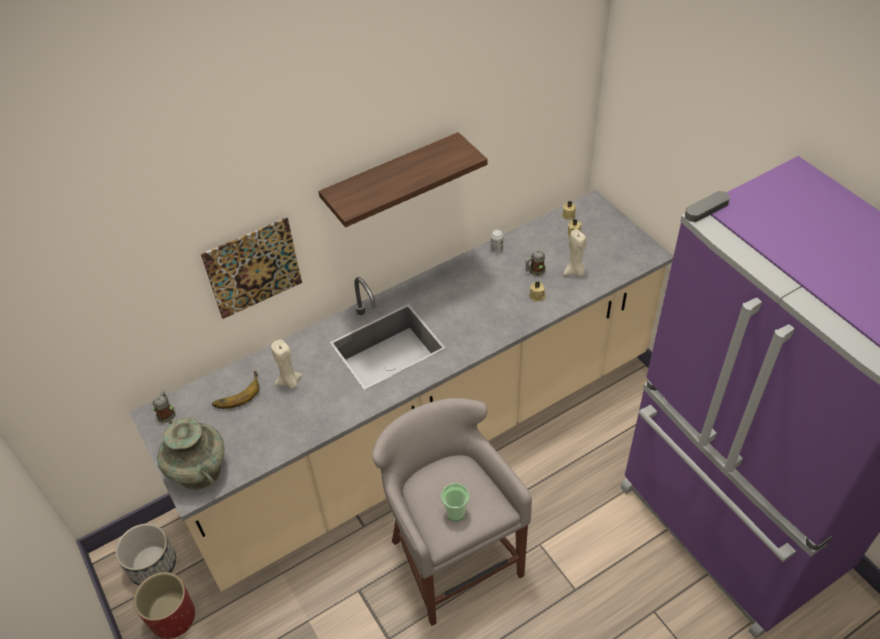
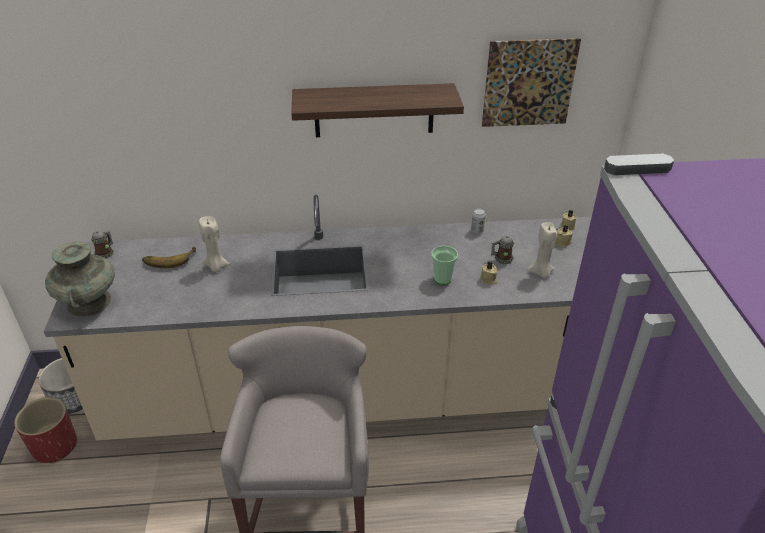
camera: 25 degrees right, 10 degrees down
picture [201,217,302,319] -> picture moved to [482,38,581,127]
cup [441,483,469,521] -> cup moved to [431,246,458,285]

